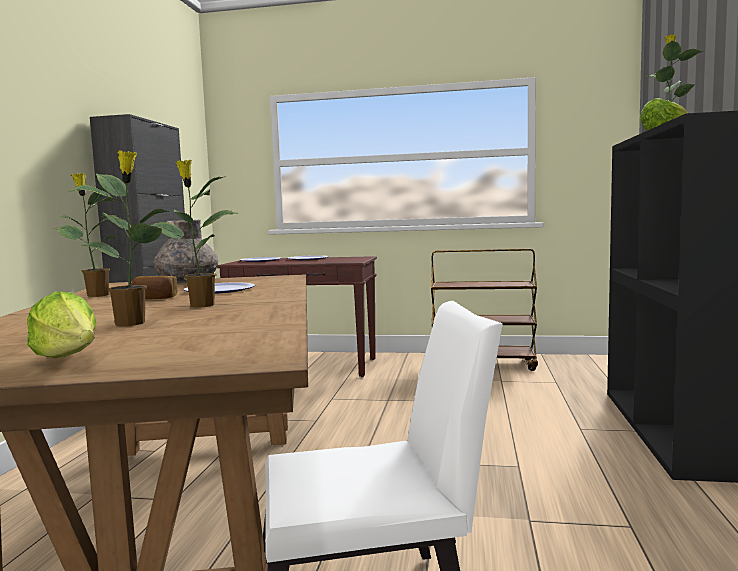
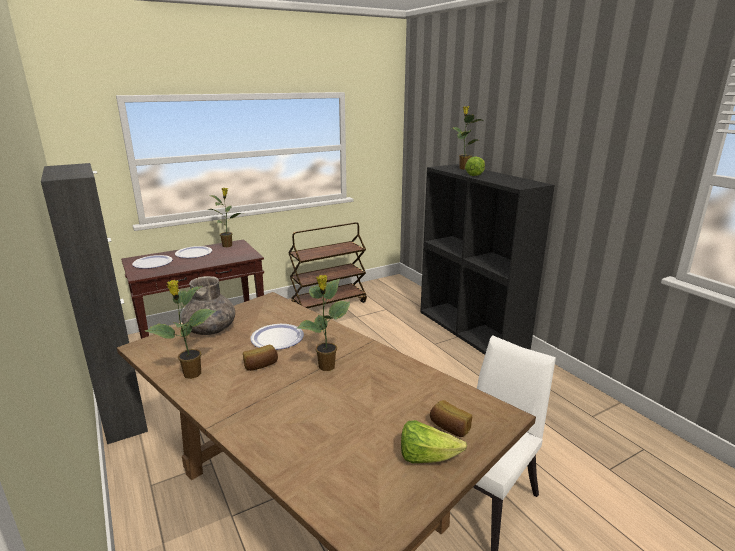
camera: 40 degrees left, 15 degrees up
potted plant [70,151,169,326] -> potted plant moved to [208,188,243,247]
none -> bread [430,400,472,437]

